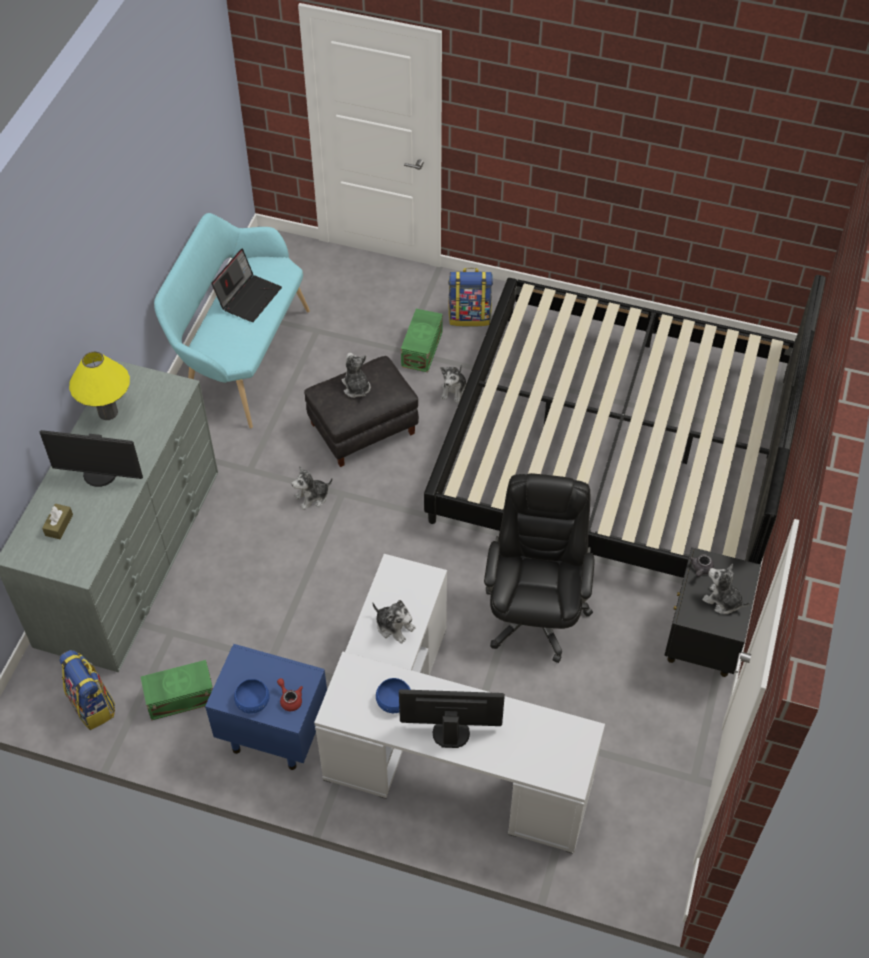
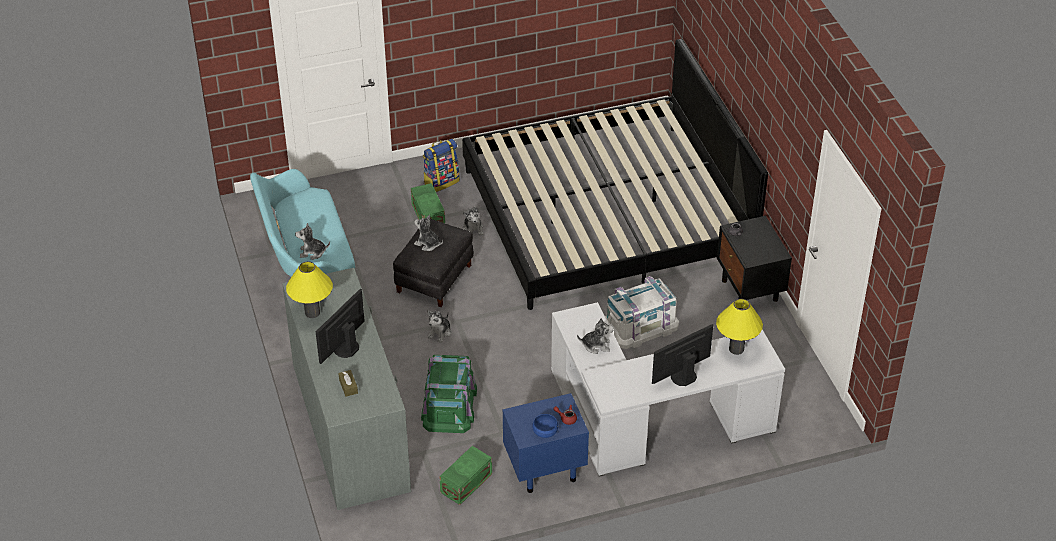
camera: 35 degrees left, 10 degrees down
monitor [39,430,143,487] -> monitor turned 150 degrees clockwise [316,289,365,364]
backpack [59,650,115,730] -> none
laptop [211,248,282,322] -> none
blue bowl [376,678,411,713] -> none
black office chair [484,473,595,663] -> white storage box [605,276,679,349]
plush toy [702,563,750,614] -> plush toy moved to [295,223,330,260]
none -> green storage box [421,355,477,433]
none -> yellow table lamp [716,299,763,355]

